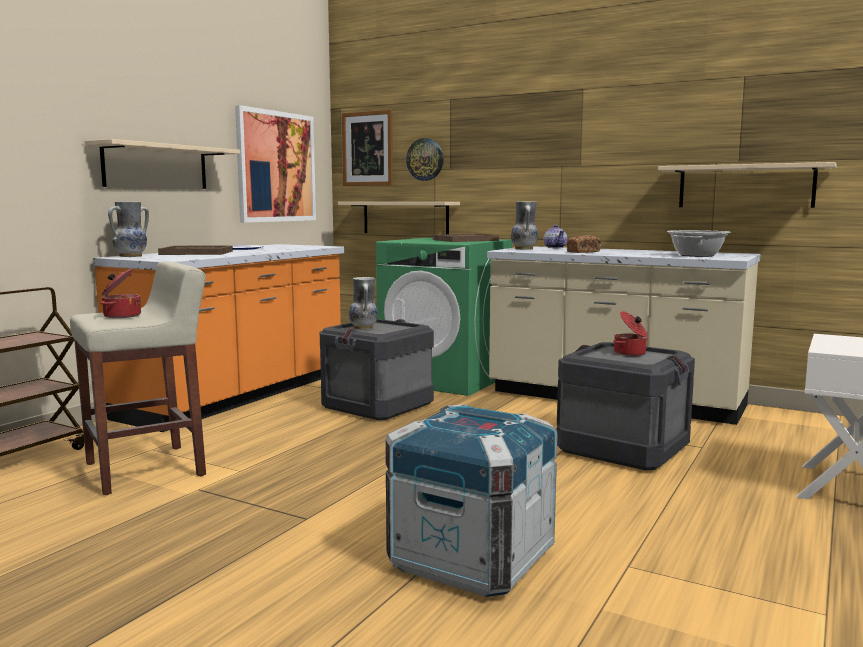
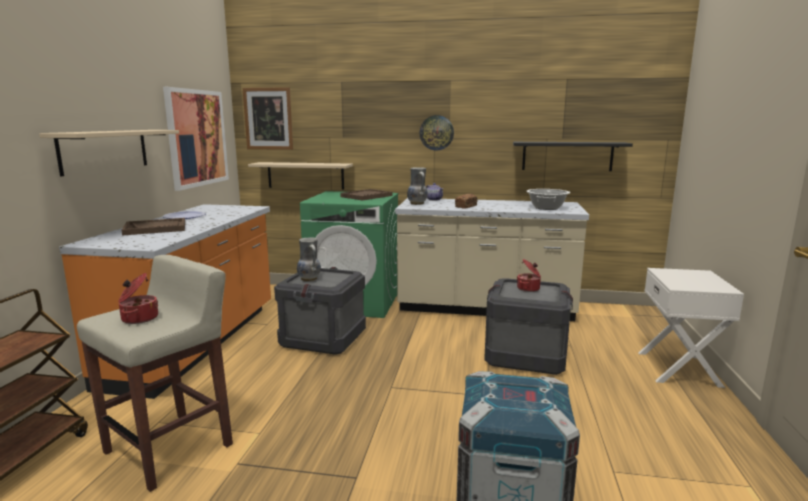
camera: 20 degrees left, 5 degrees up
vase [108,201,149,257] -> none
wall clock [406,138,444,181] -> wall clock moved to [420,115,454,151]
beige shelf [658,162,837,208] -> black shelf [513,142,633,171]

